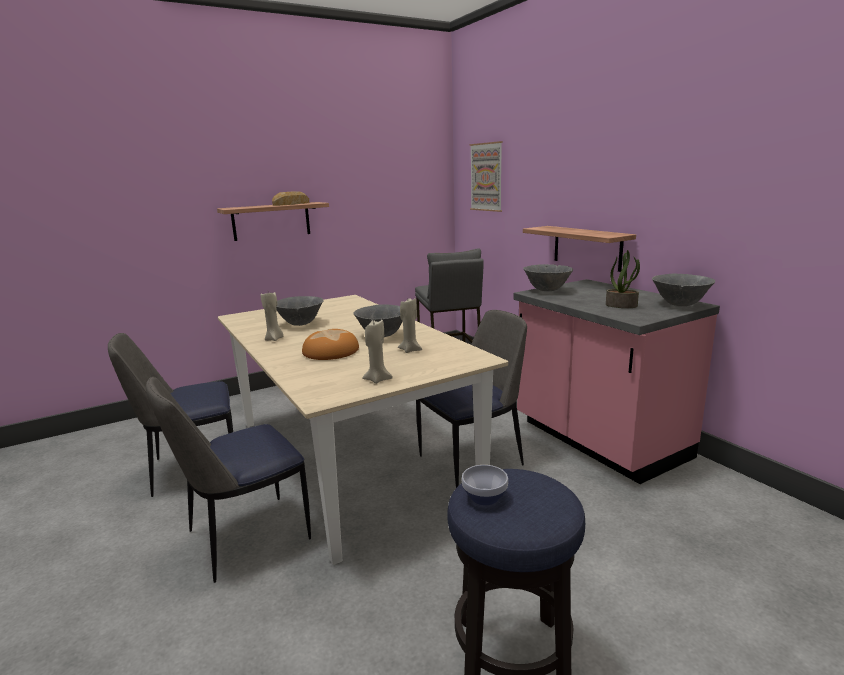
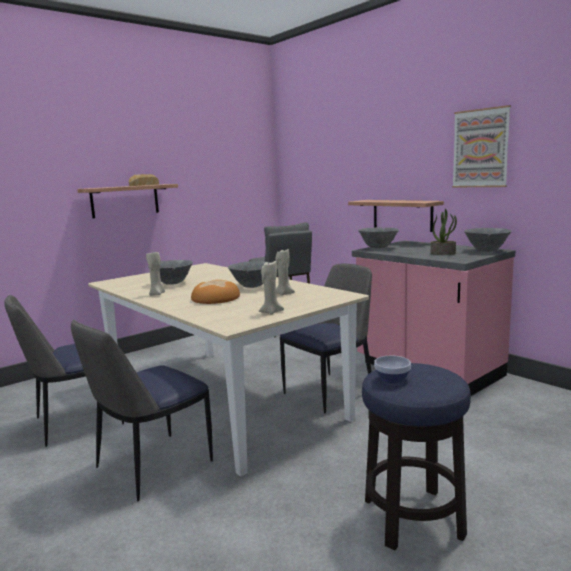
camera: 10 degrees left, 5 degrees down
picture [470,141,503,212] -> picture moved to [452,105,511,187]

